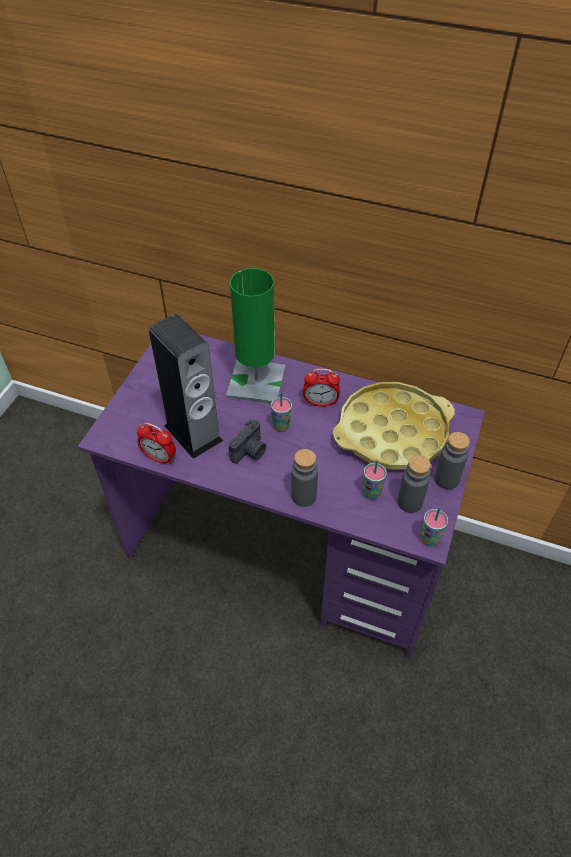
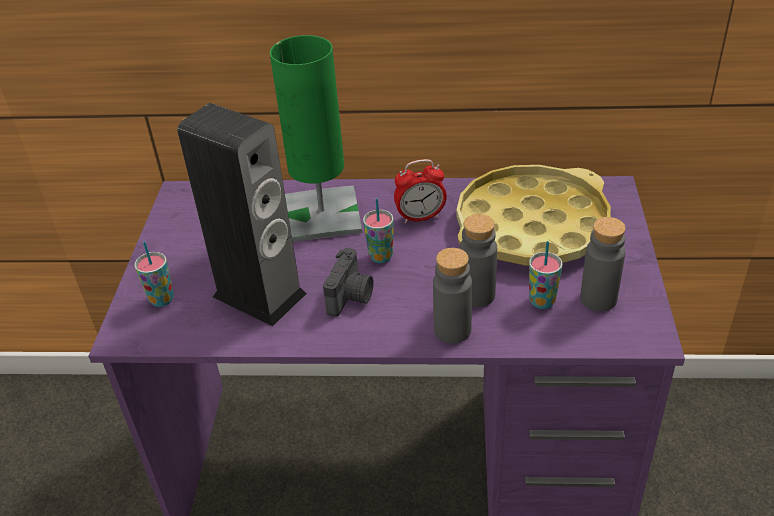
camera: 15 degrees left, 10 degrees down
alarm clock [137,423,176,465] -> none
cup [421,508,448,546] -> cup moved to [134,241,174,307]
grey bottle [435,432,470,489] -> grey bottle moved to [460,214,497,307]

